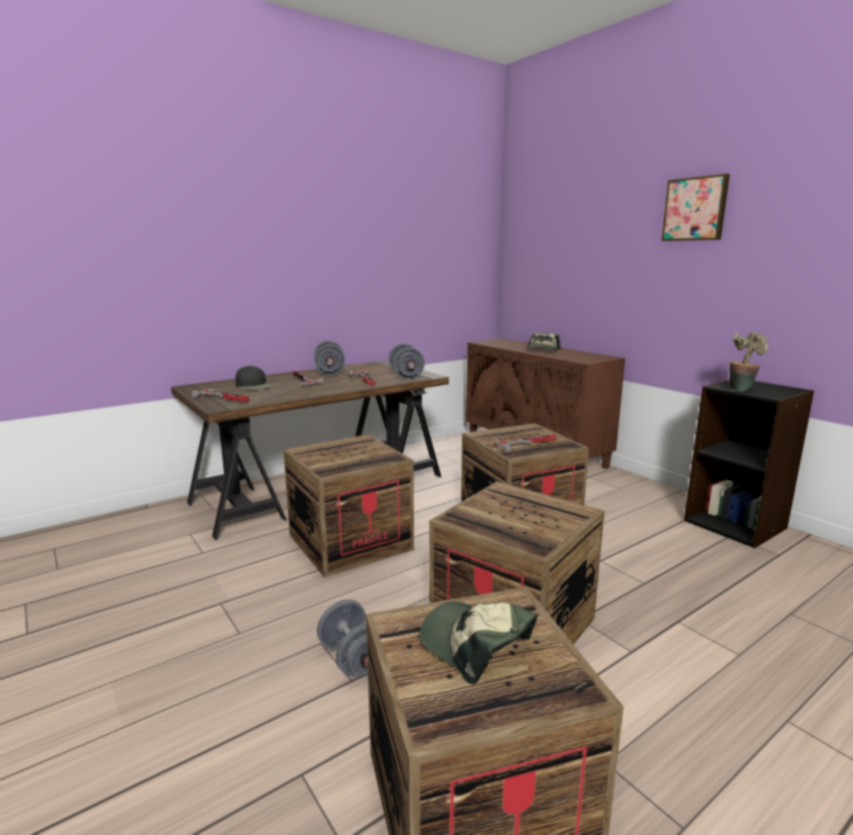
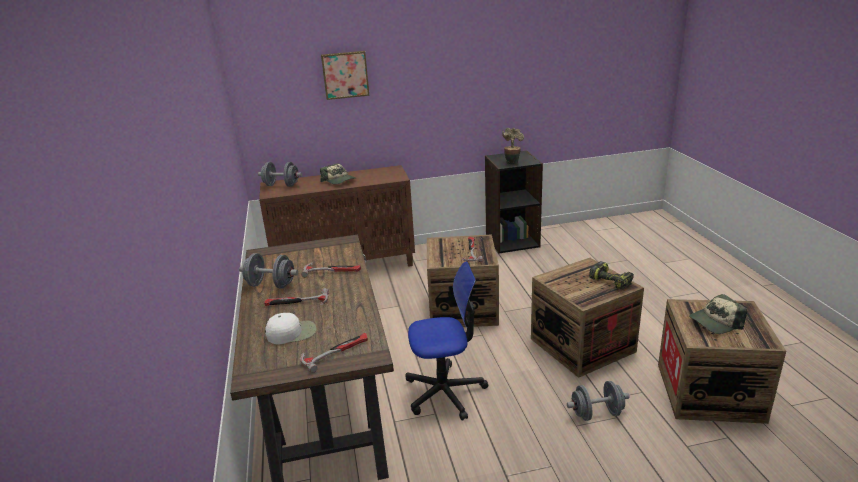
camera: 65 degrees left, 10 degrees up
black cap [235,365,273,390] -> white cap [265,313,316,344]
crate [283,434,414,578] -> office chair [405,261,488,421]
grey dumbbell [389,343,425,379] -> grey dumbbell moved to [258,162,302,187]
picture [661,174,730,241] -> picture moved to [321,51,369,100]
none -> power drill [589,261,634,290]

